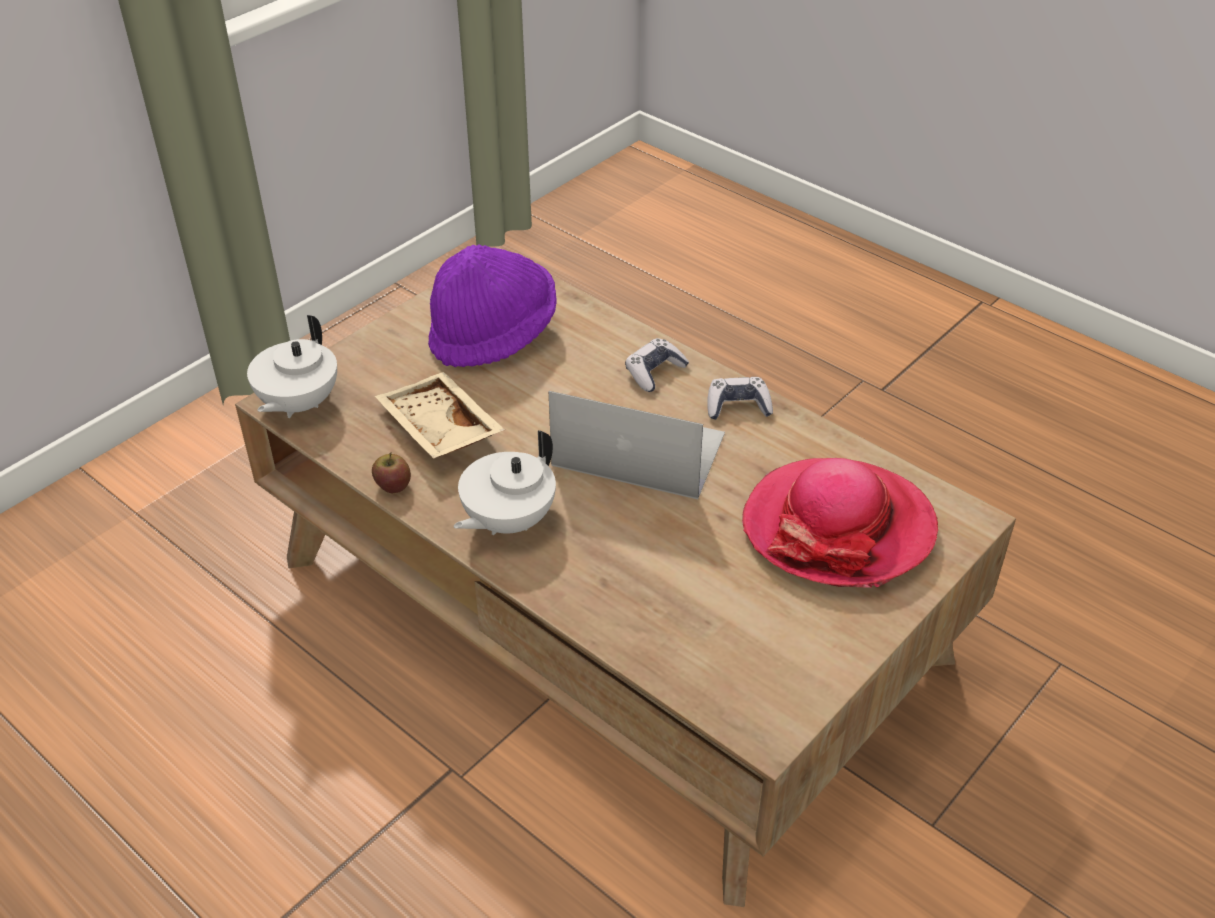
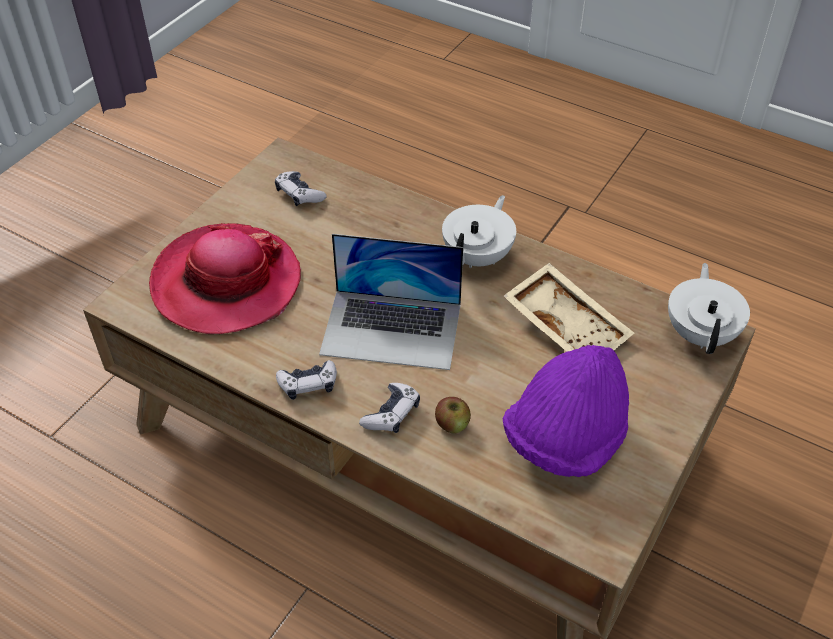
camera: 170 degrees right, 5 degrees up
apple [372,452,411,494] -> apple moved to [435,397,471,434]
none -> game controller [275,171,327,206]

